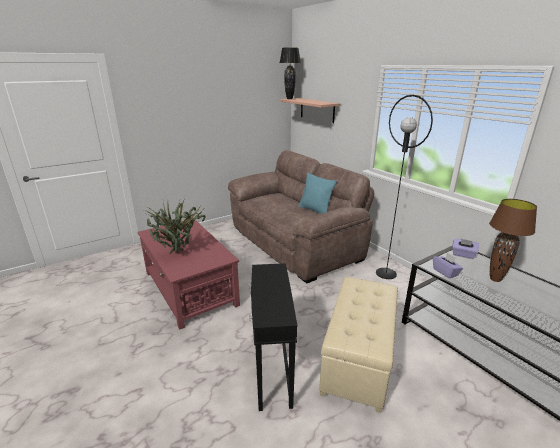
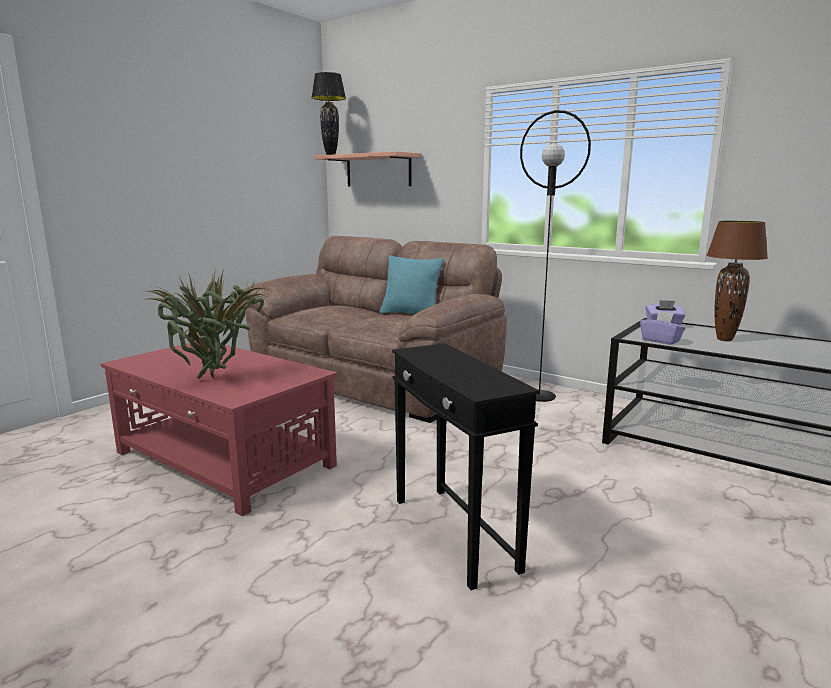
camera: 20 degrees left, 10 degrees down
beige ottoman [319,277,398,413] -> none

